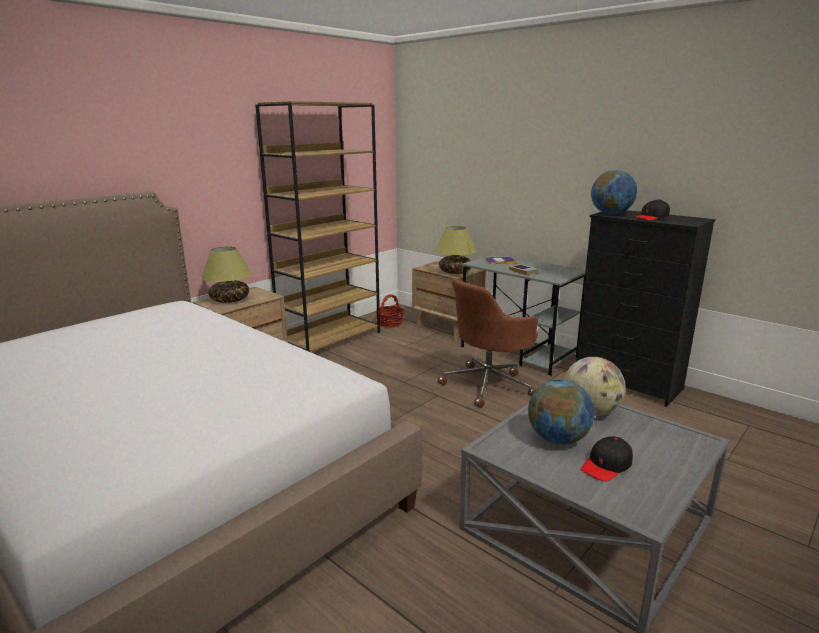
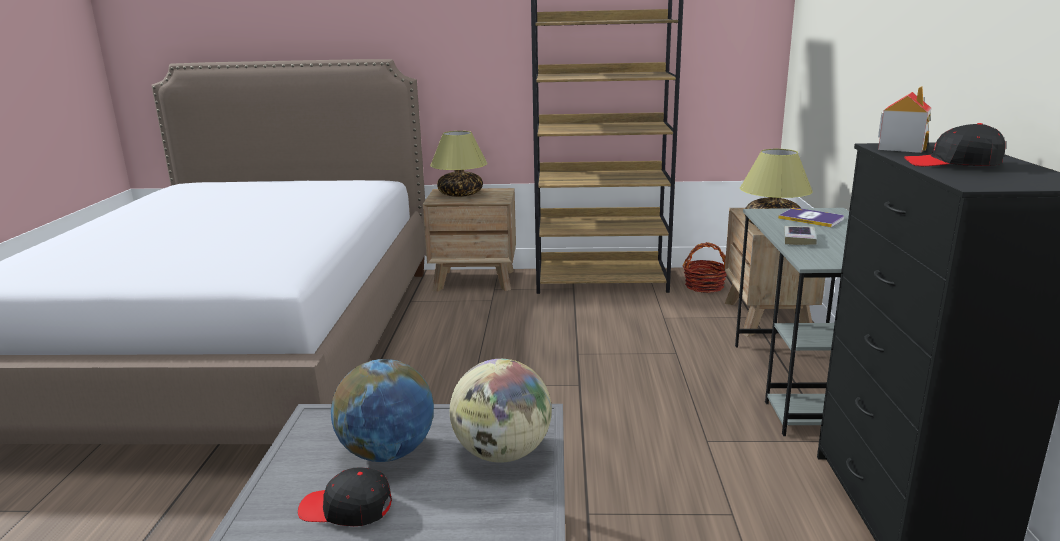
camera: 50 degrees right, 0 degrees up
brown office chair [438,278,538,408] -> none
globe [591,170,637,215] -> toy house [878,86,931,153]

